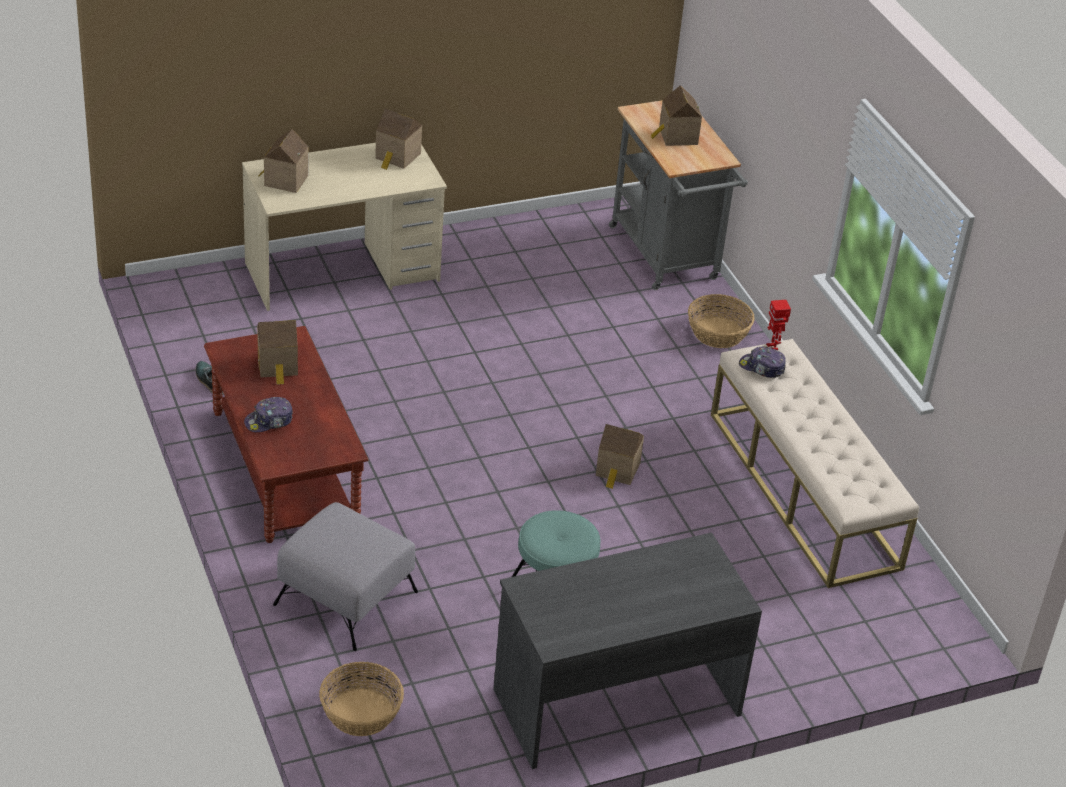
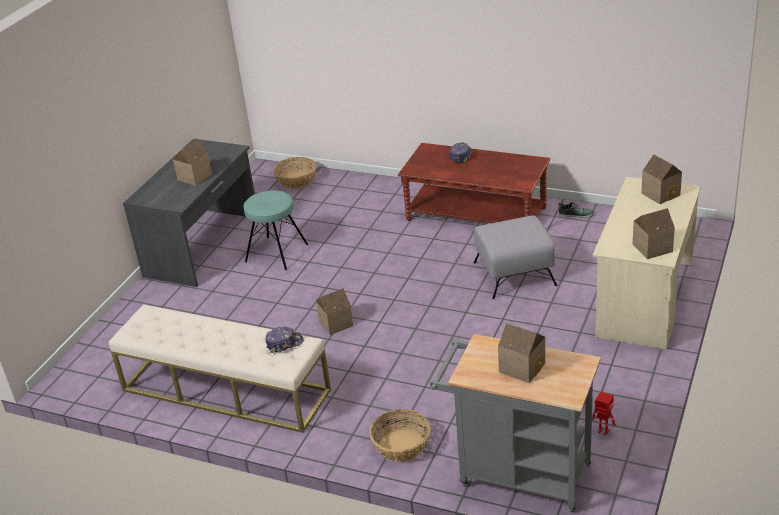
camera: 140 degrees right, 5 degrees down
toy house [257,320,298,385] -> toy house moved to [173,140,212,186]
grey ottoman [273,502,418,651] -> grey ottoman moved to [474,215,557,299]
toy robot [766,300,791,350] -> toy robot moved to [593,392,616,435]

